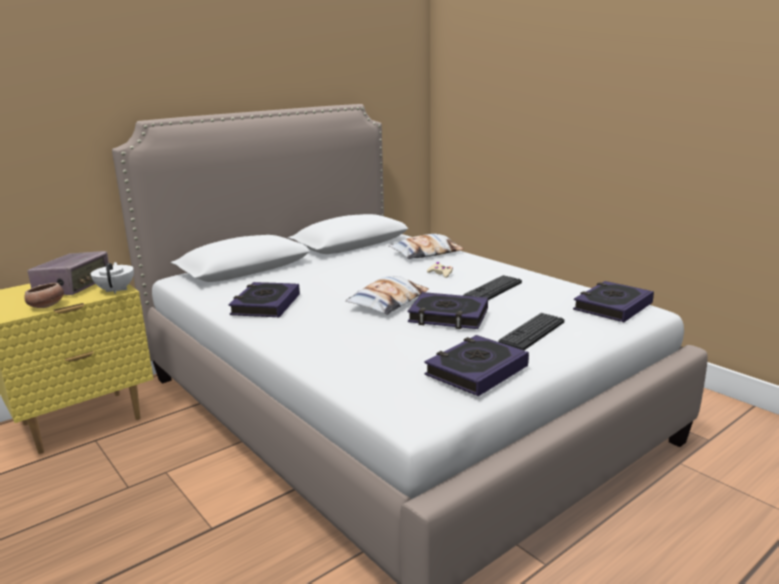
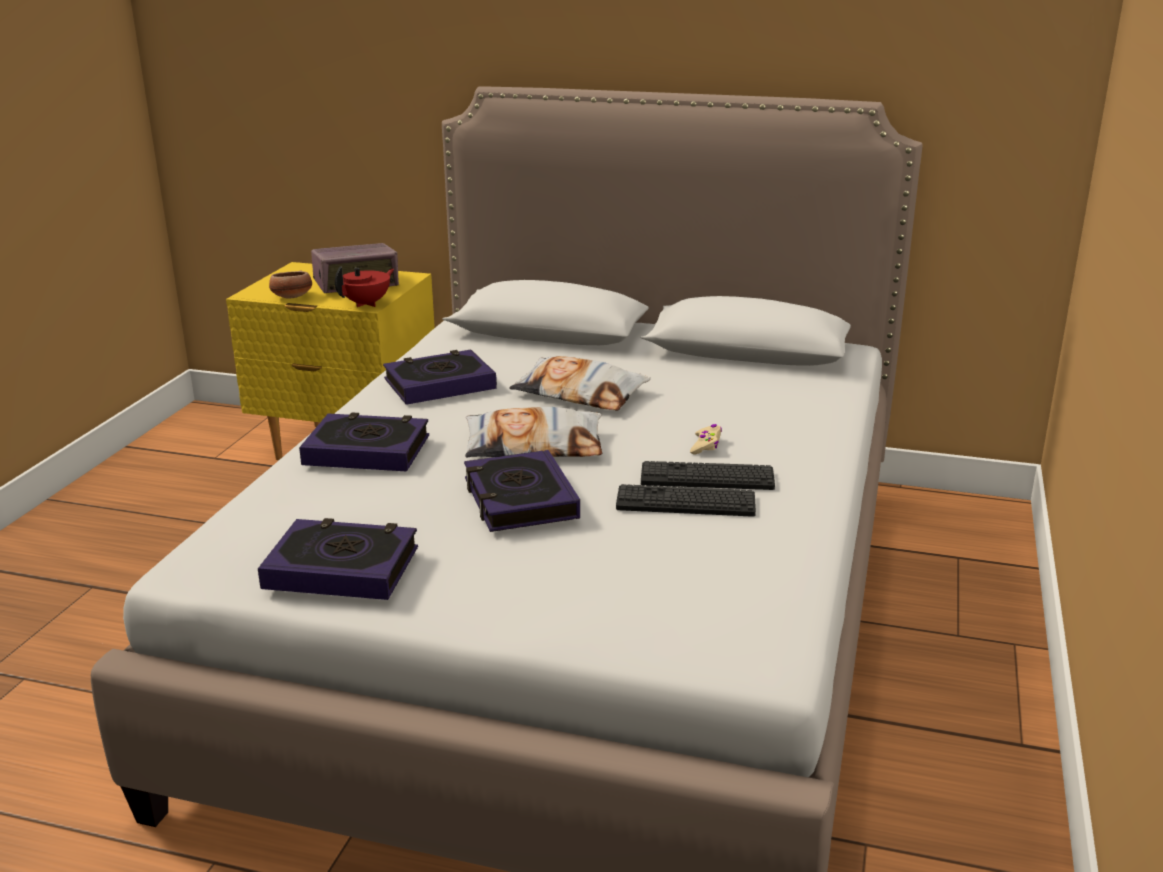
camera: 55 degrees right, 5 degrees up
white teapot [91,262,134,294] -> red teapot [335,266,394,307]
pillow [388,234,464,259] -> pillow moved to [509,356,650,410]
keyboard [498,313,564,350] -> keyboard moved to [641,461,775,490]
book [573,281,654,322] -> book moved to [299,412,429,472]

